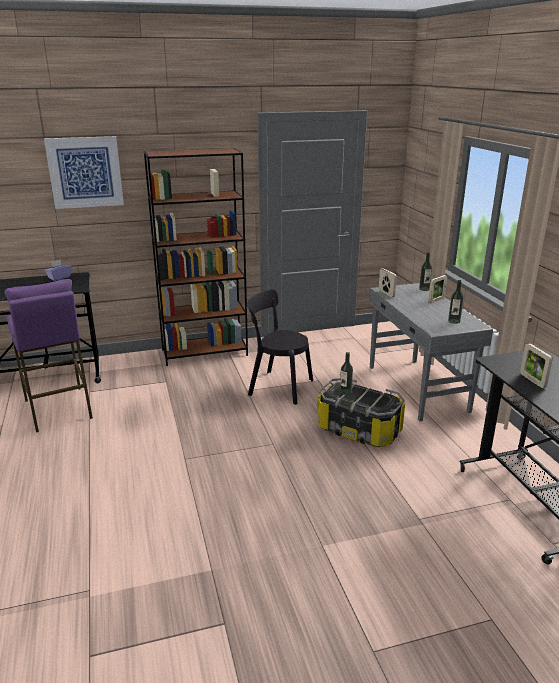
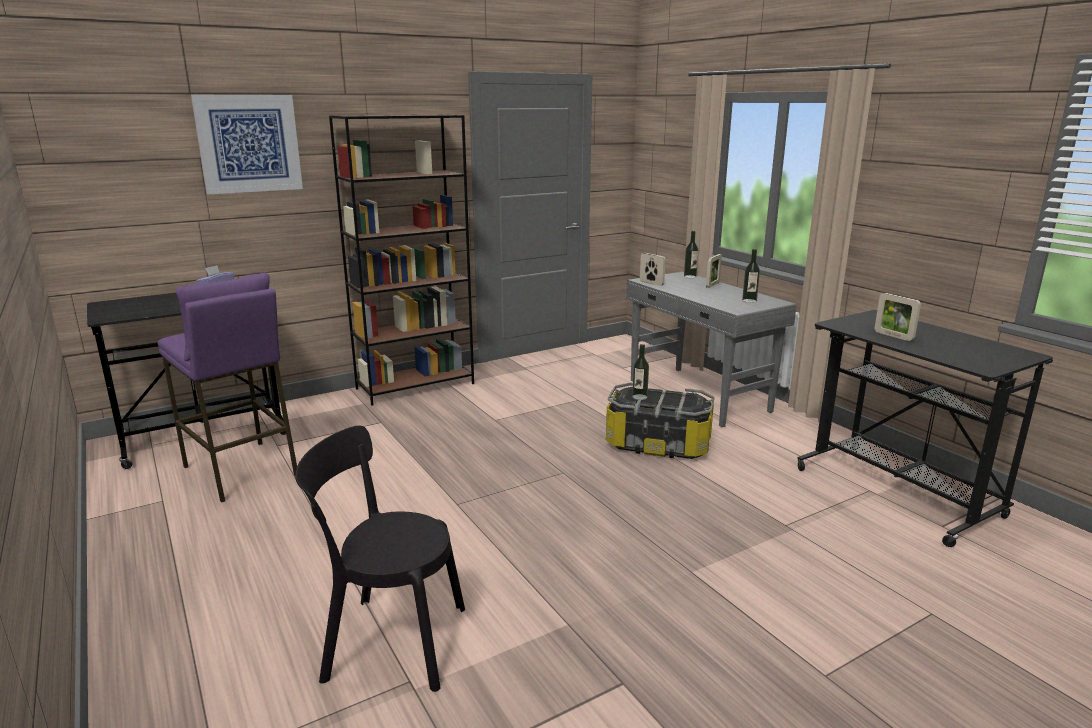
camera: 15 degrees left, 5 degrees down
black chair [247,289,313,405] -> black chair moved to [295,426,465,692]

